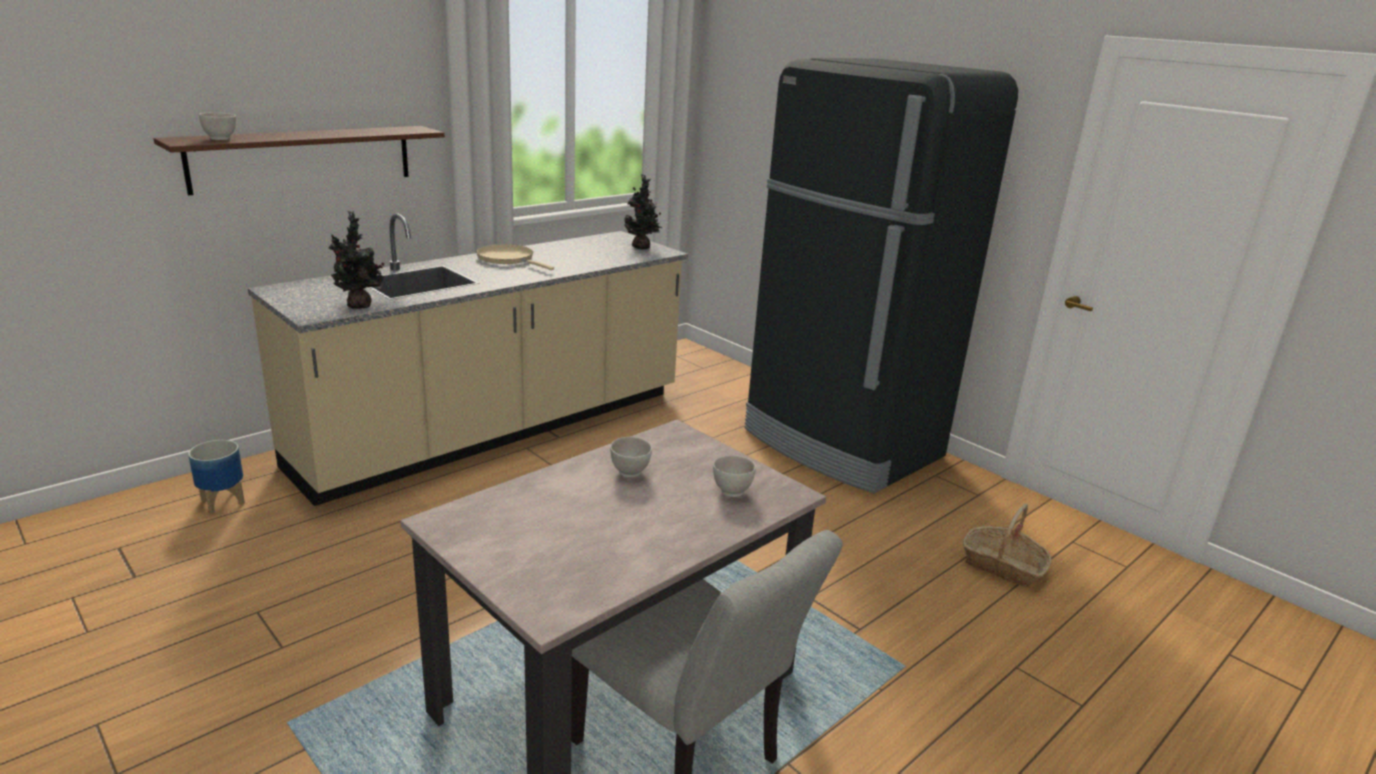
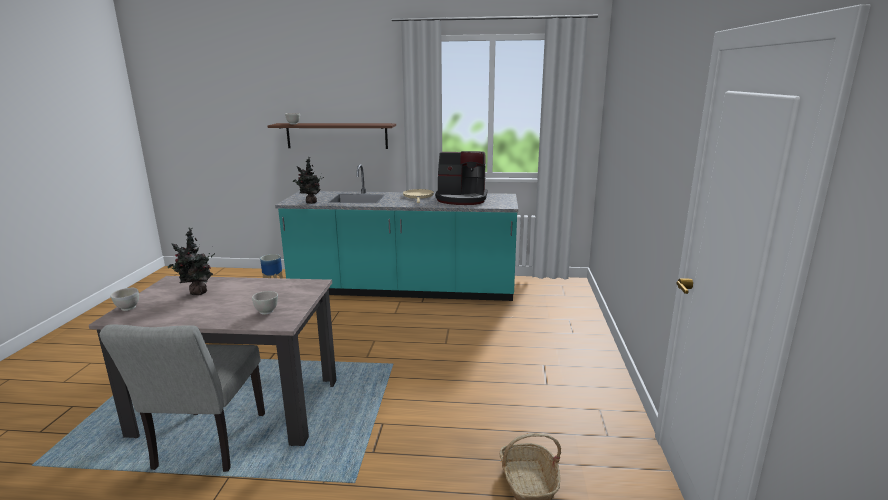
camera: 50 degrees right, 5 degrees down
beige counter [248,214,688,506] -> turquoise counter [275,164,518,301]
white bowl [610,437,652,477] -> white bowl moved to [110,288,139,311]
potted plant [624,174,662,249] -> potted plant moved to [168,228,215,295]
black fridge [744,58,1018,493] -> none
none -> coffee machine [435,151,487,205]

